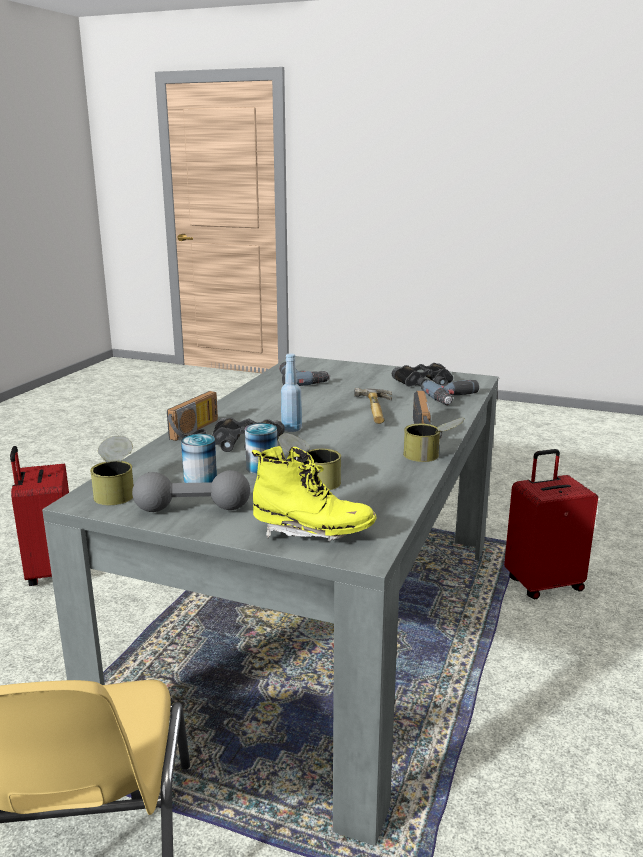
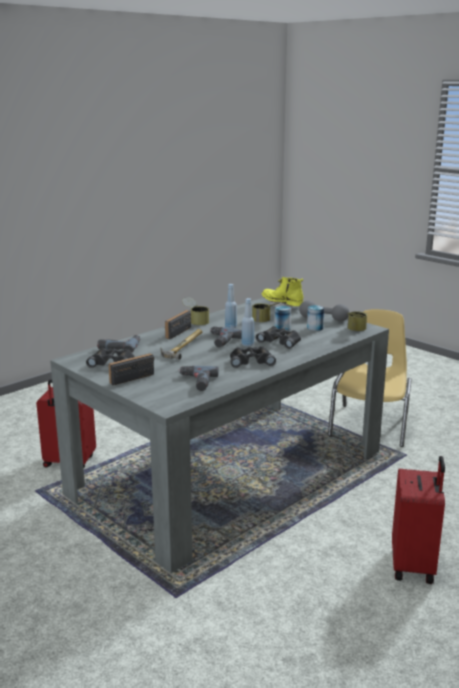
camera: 155 degrees left, 0 degrees up
radio [167,391,218,441] -> radio moved to [108,353,155,385]
none -> power drill [210,327,242,348]
none -> blue bottle [225,284,237,328]
none -> black binoculars [230,346,276,368]

